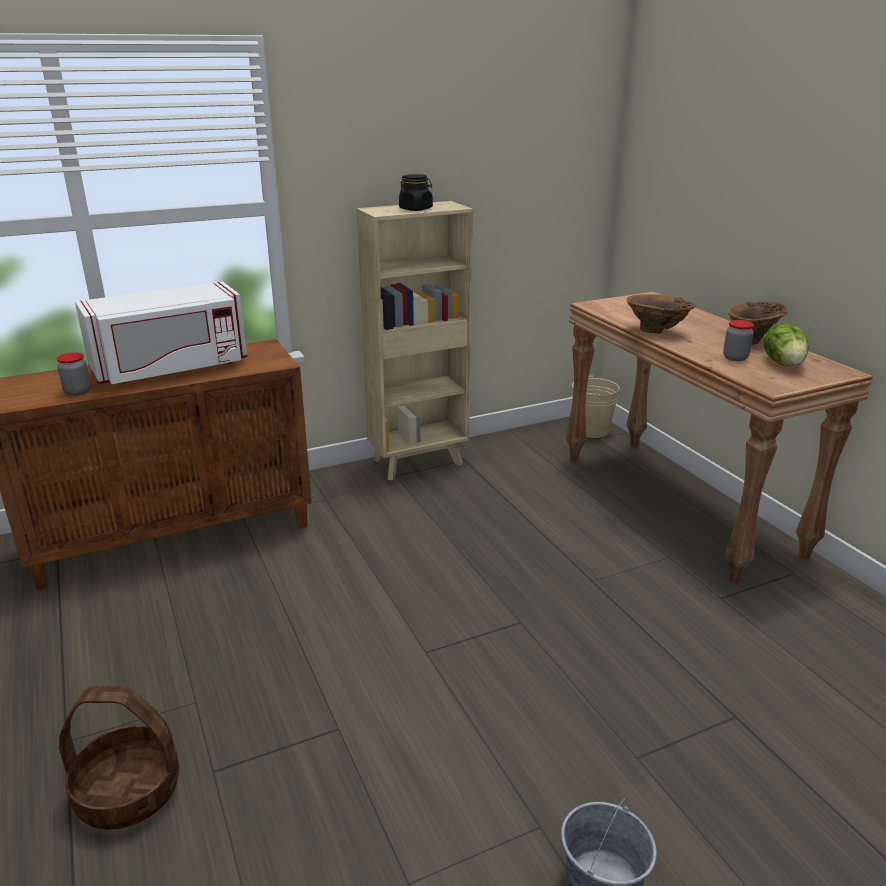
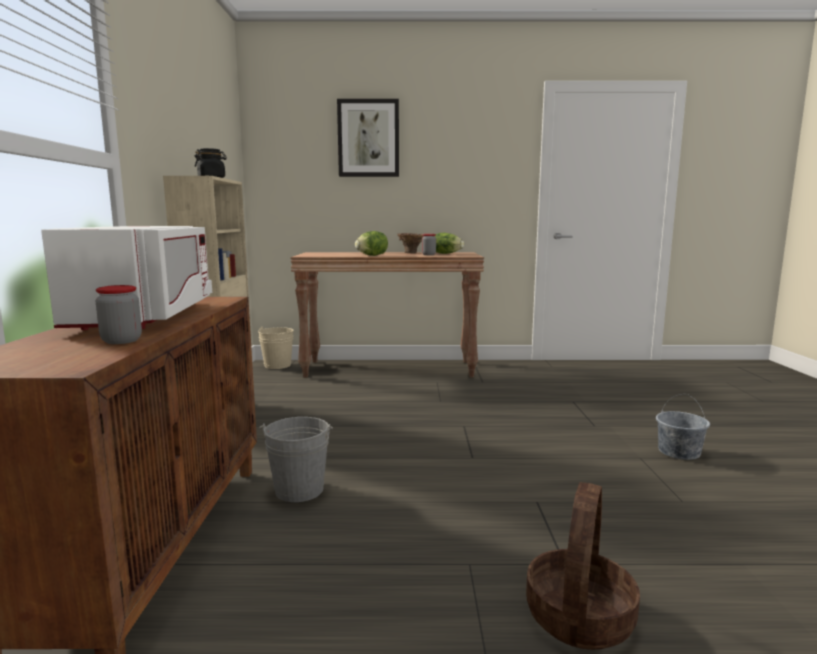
camera: 65 degrees left, 15 degrees down
brown vase [627,294,695,334] -> lettuce [355,231,388,256]
none -> grey bucket [259,417,333,502]
none -> picture [337,99,399,177]

